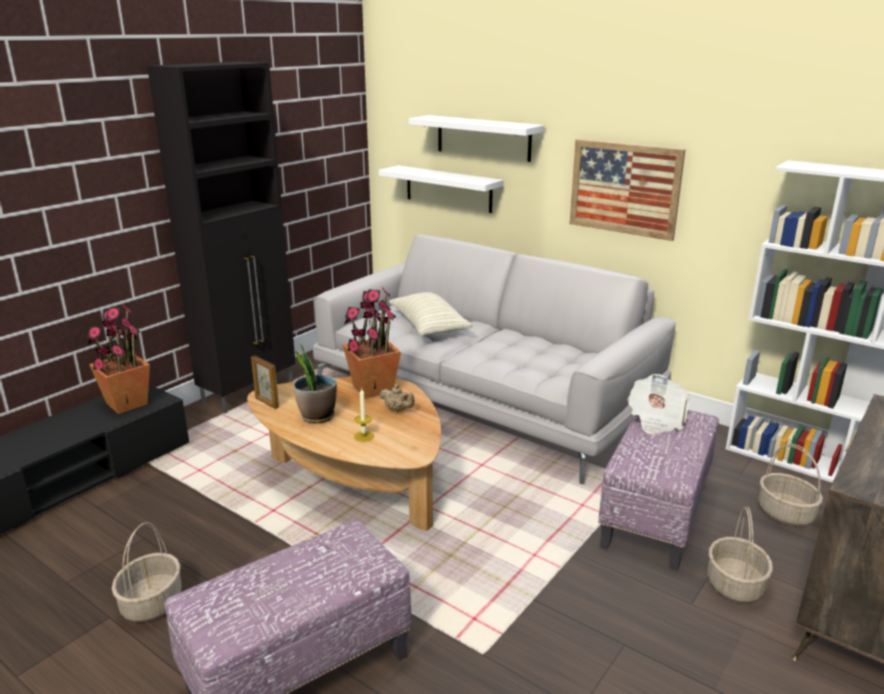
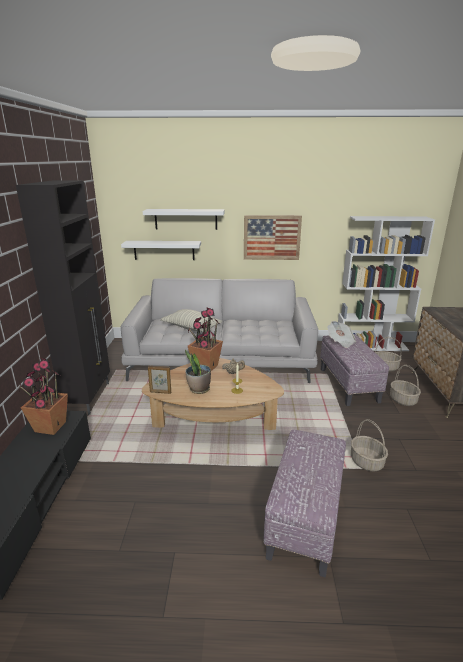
camera: 35 degrees left, 0 degrees up
basket [112,522,182,622] -> basket moved to [351,419,388,471]

